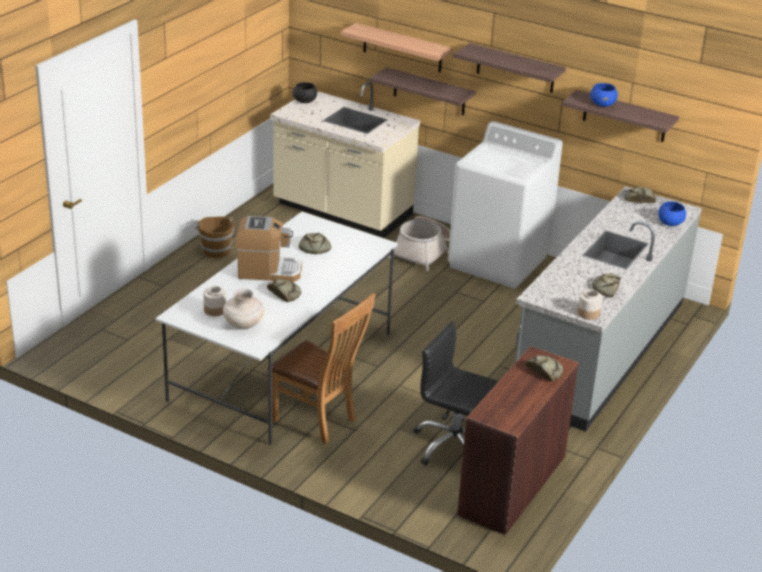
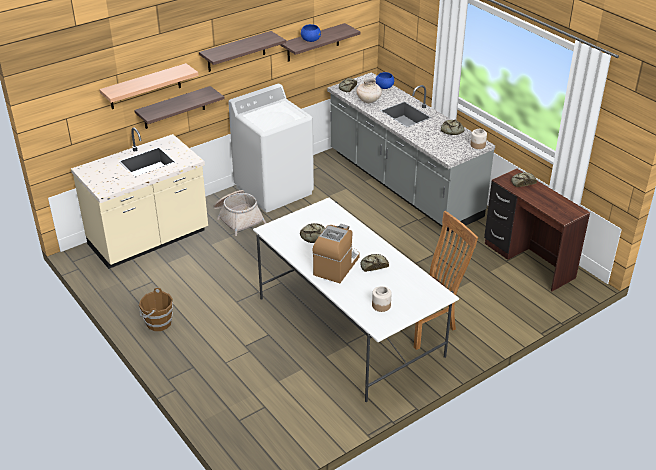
camera: 65 degrees left, 5 degrees up
beige vase [223,289,264,329] -> beige vase moved to [356,78,382,103]
black bowl [293,82,317,103] -> none
black office chair [413,321,499,466] -> none

